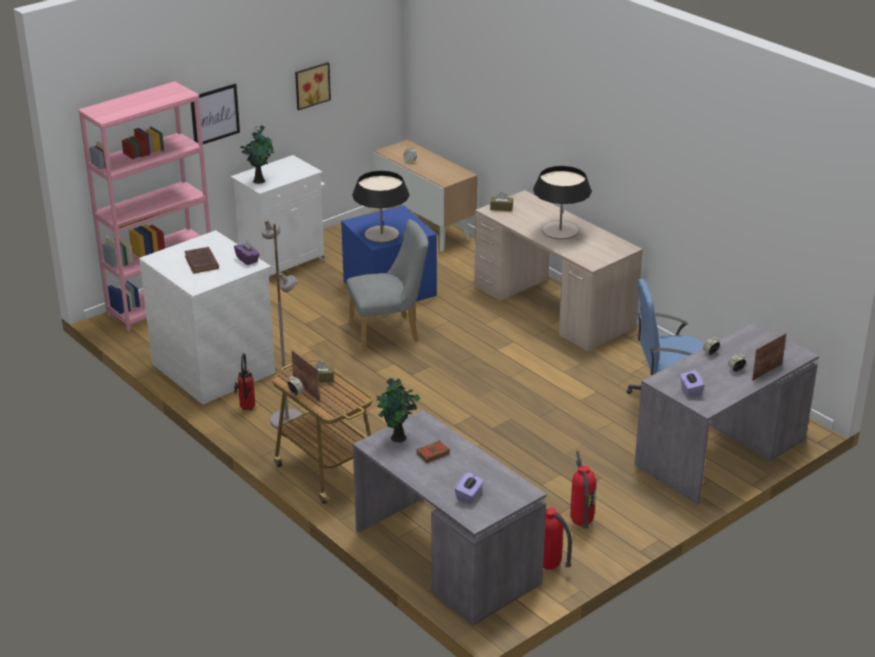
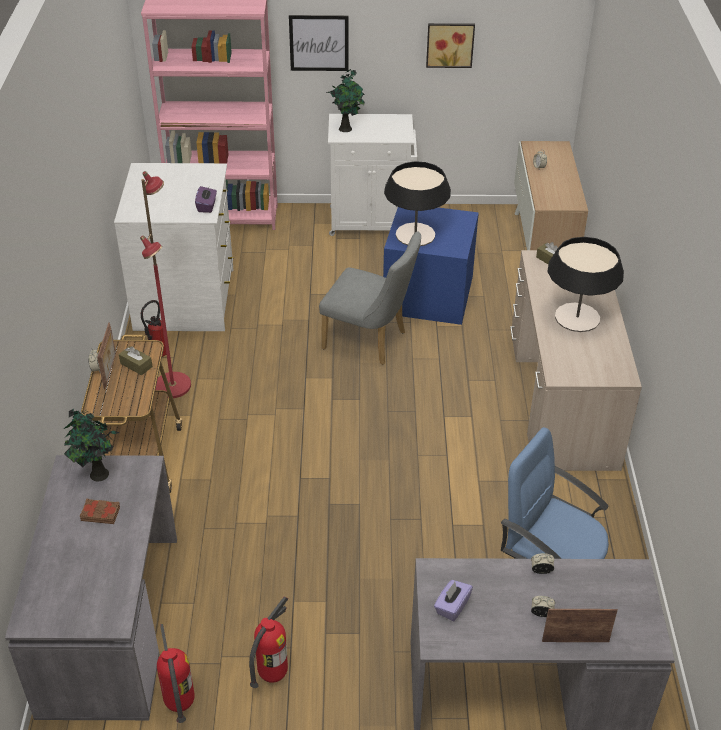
camera: 40 degrees right, 10 degrees up
brown book [184,247,219,273] -> none
grey floor lamp [262,219,302,429] -> red floor lamp [140,171,191,398]
purple tissue box [455,472,484,504] -> none

